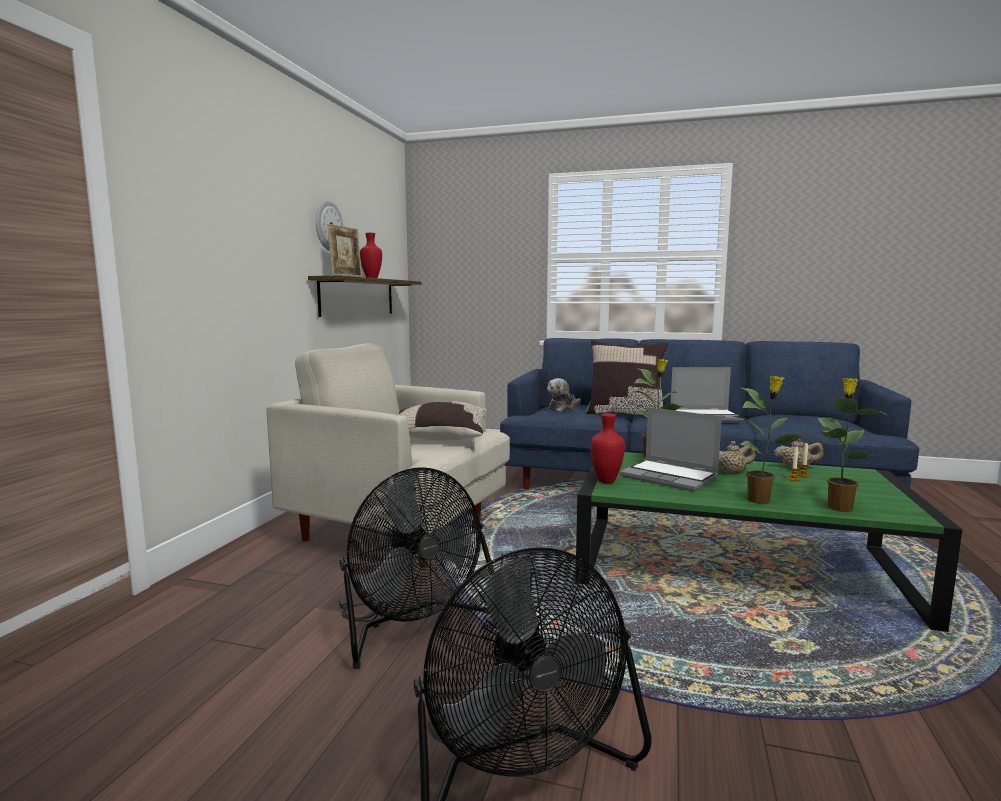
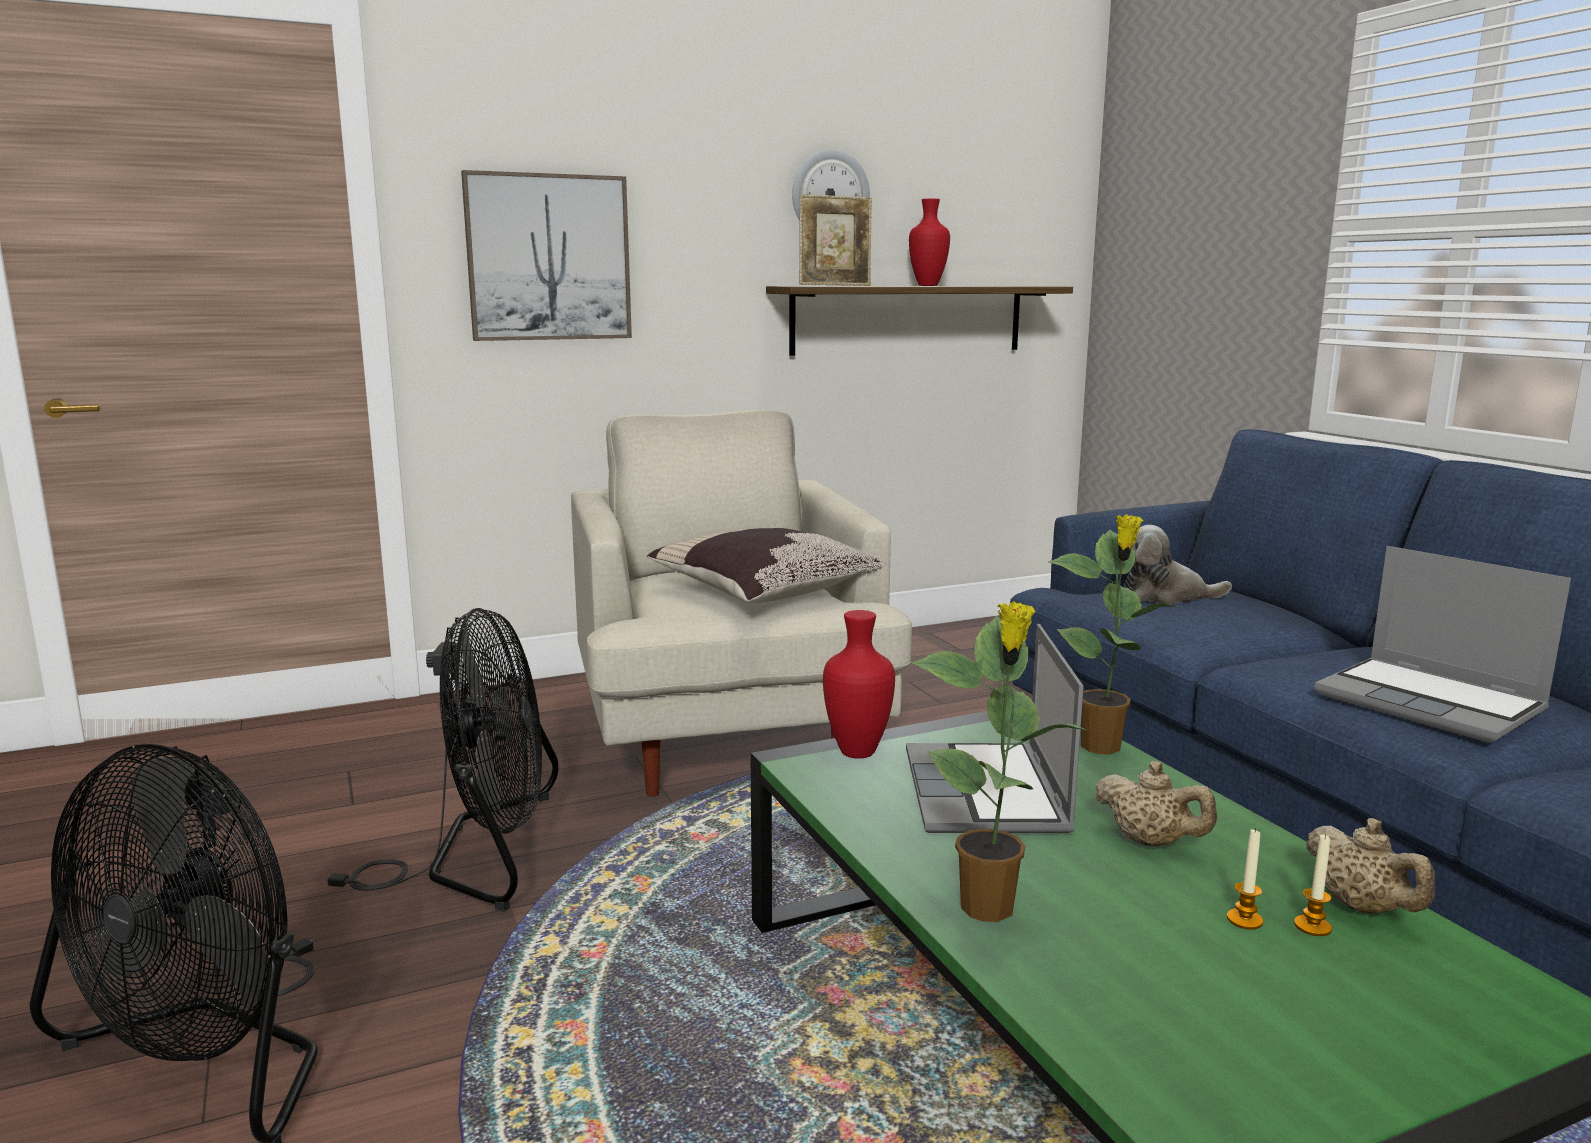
camera: 50 degrees right, 5 degrees up
black fan [339,467,494,669] -> black fan turned 105 degrees counterclockwise [325,608,558,912]
pillow [586,340,668,415] -> none
potted plant [817,378,886,512] -> none
none -> picture [461,170,632,341]

